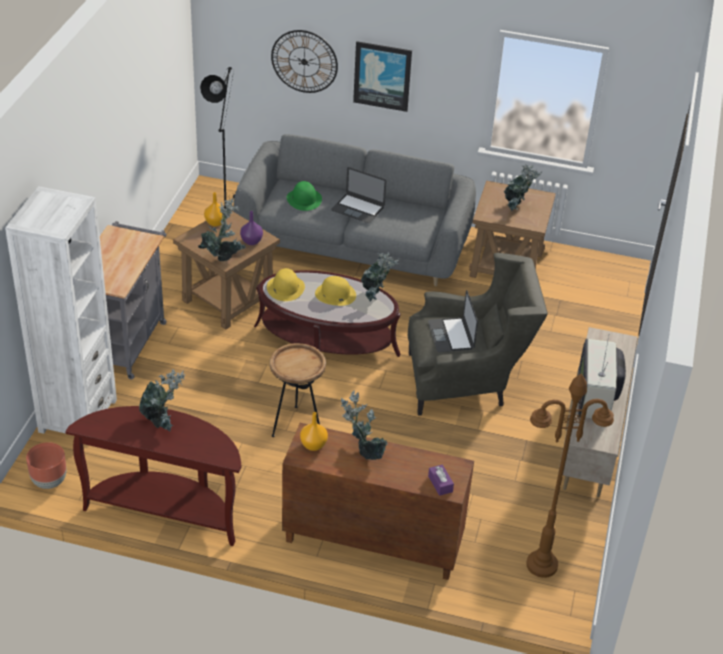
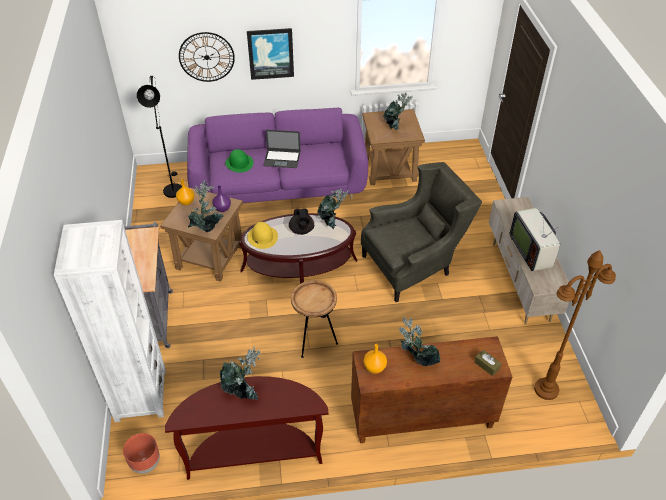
camera: 20 degrees left, 5 degrees up
grey sofa [234,134,476,286] -> purple sofa [187,108,368,203]
yellow hat [315,276,356,306] -> black teapot [289,209,314,235]
laptop [428,290,478,352] -> none
purple tissue box [428,464,454,496] -> brown tissue box [474,350,502,376]

